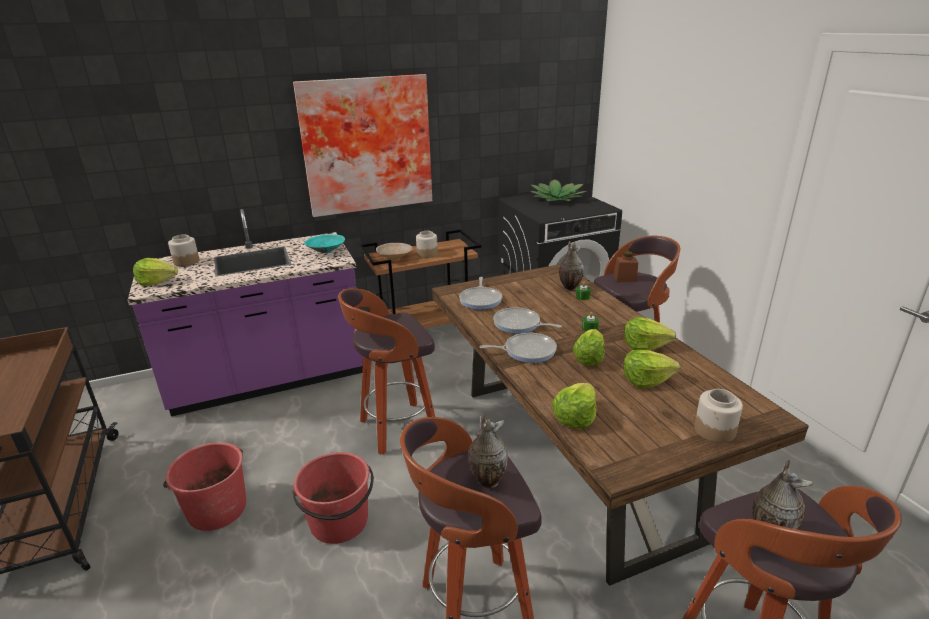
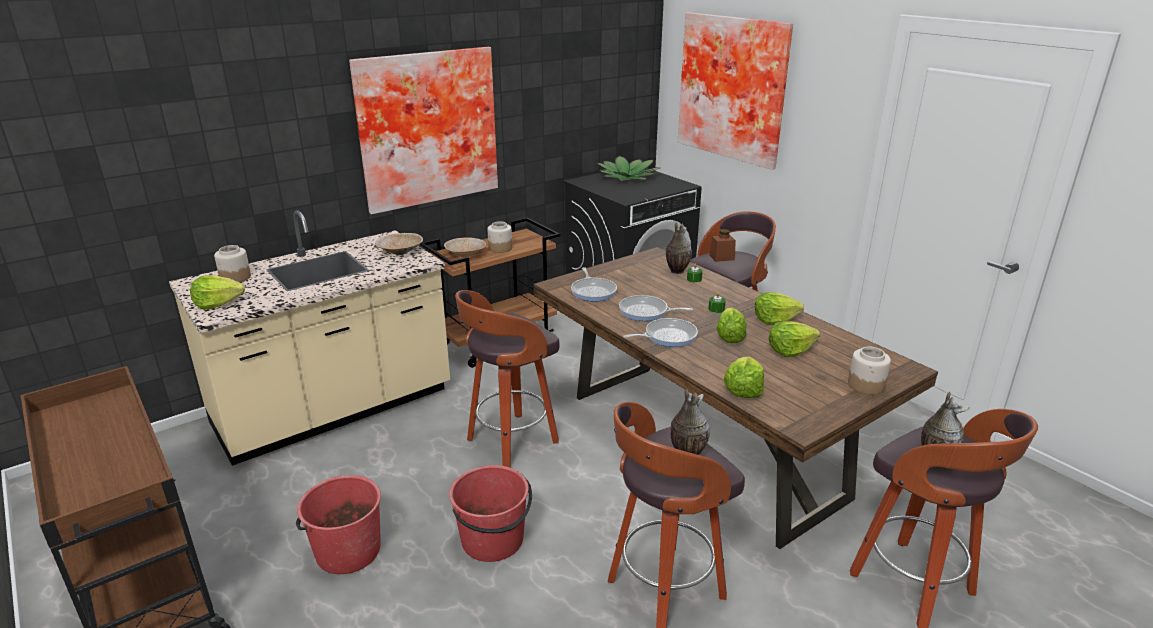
camera: 15 degrees left, 0 degrees up
purple counter [127,209,363,416] -> beige counter [169,210,450,466]
turquoise bowl [304,234,345,253] -> beige bowl [375,233,423,255]
none -> picture [678,12,793,170]

